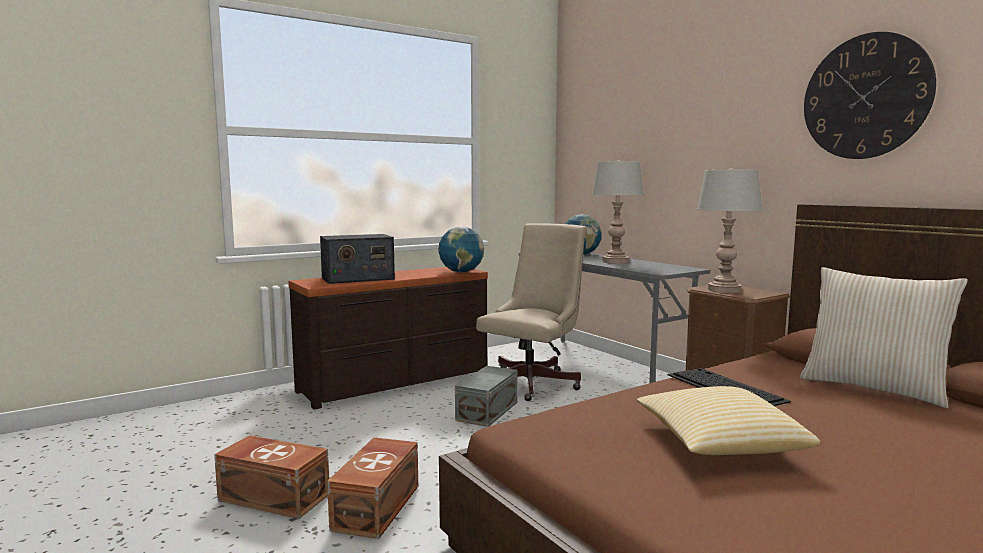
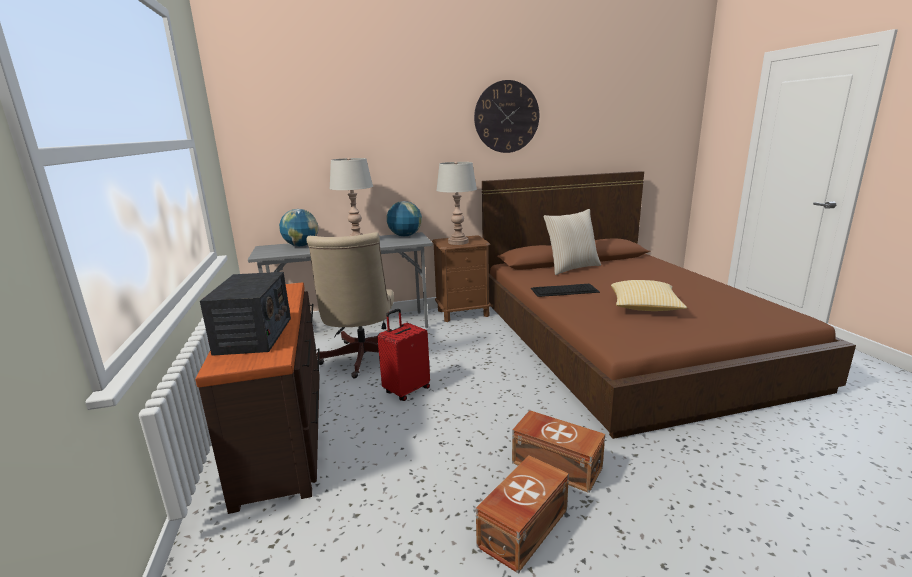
camera: 70 degrees left, 10 degrees up
globe [438,227,484,272] -> globe moved to [387,201,422,236]
grey storage box [455,366,518,427] -> red suitcase [377,309,430,401]
beige office chair [476,223,587,401] -> beige office chair turned 150 degrees counterclockwise [307,232,394,379]

